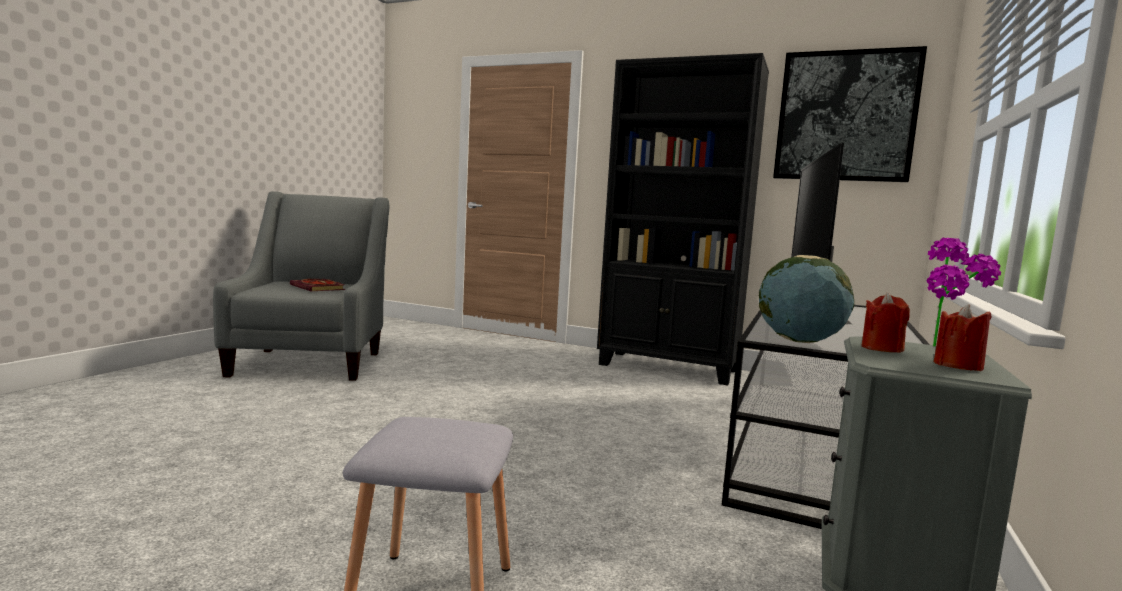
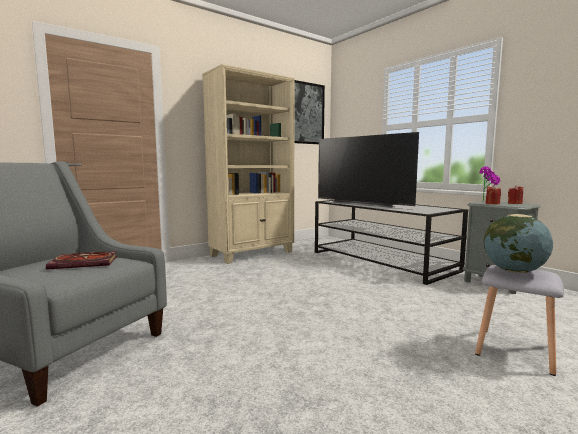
camera: 60 degrees left, 0 degrees up
black bookcase [597,53,769,385] -> beige bookcase [203,64,295,264]
globe [759,255,854,343] -> globe moved to [484,214,553,273]

